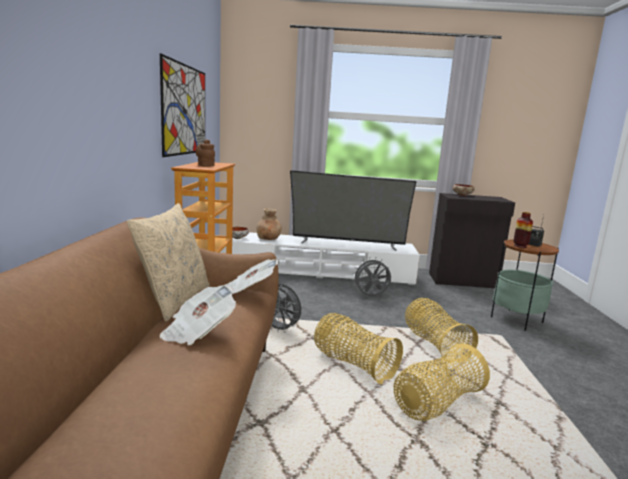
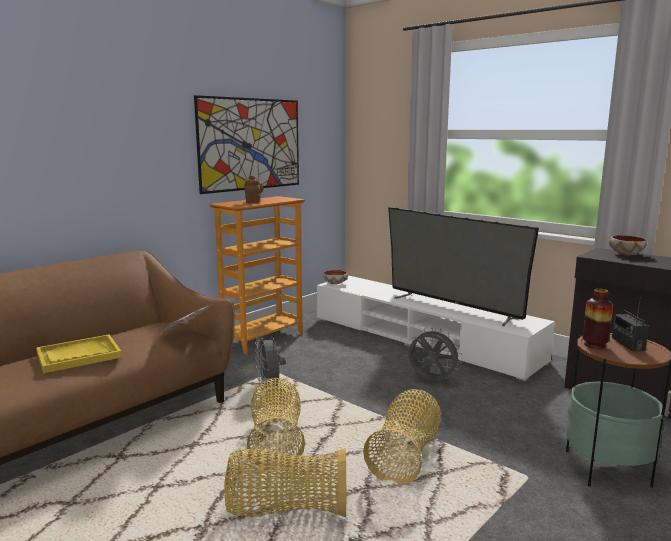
camera: 40 degrees right, 0 degrees up
beige pillow [127,203,210,321] -> none
newspaper [160,285,236,345] -> yellow tray [36,334,122,373]
brown vase [256,209,282,240] -> none

